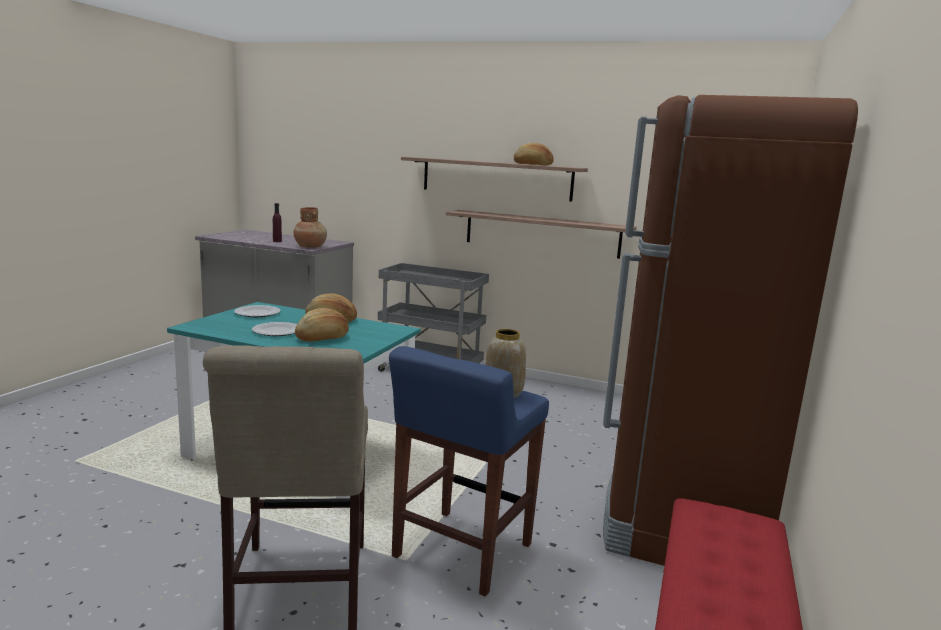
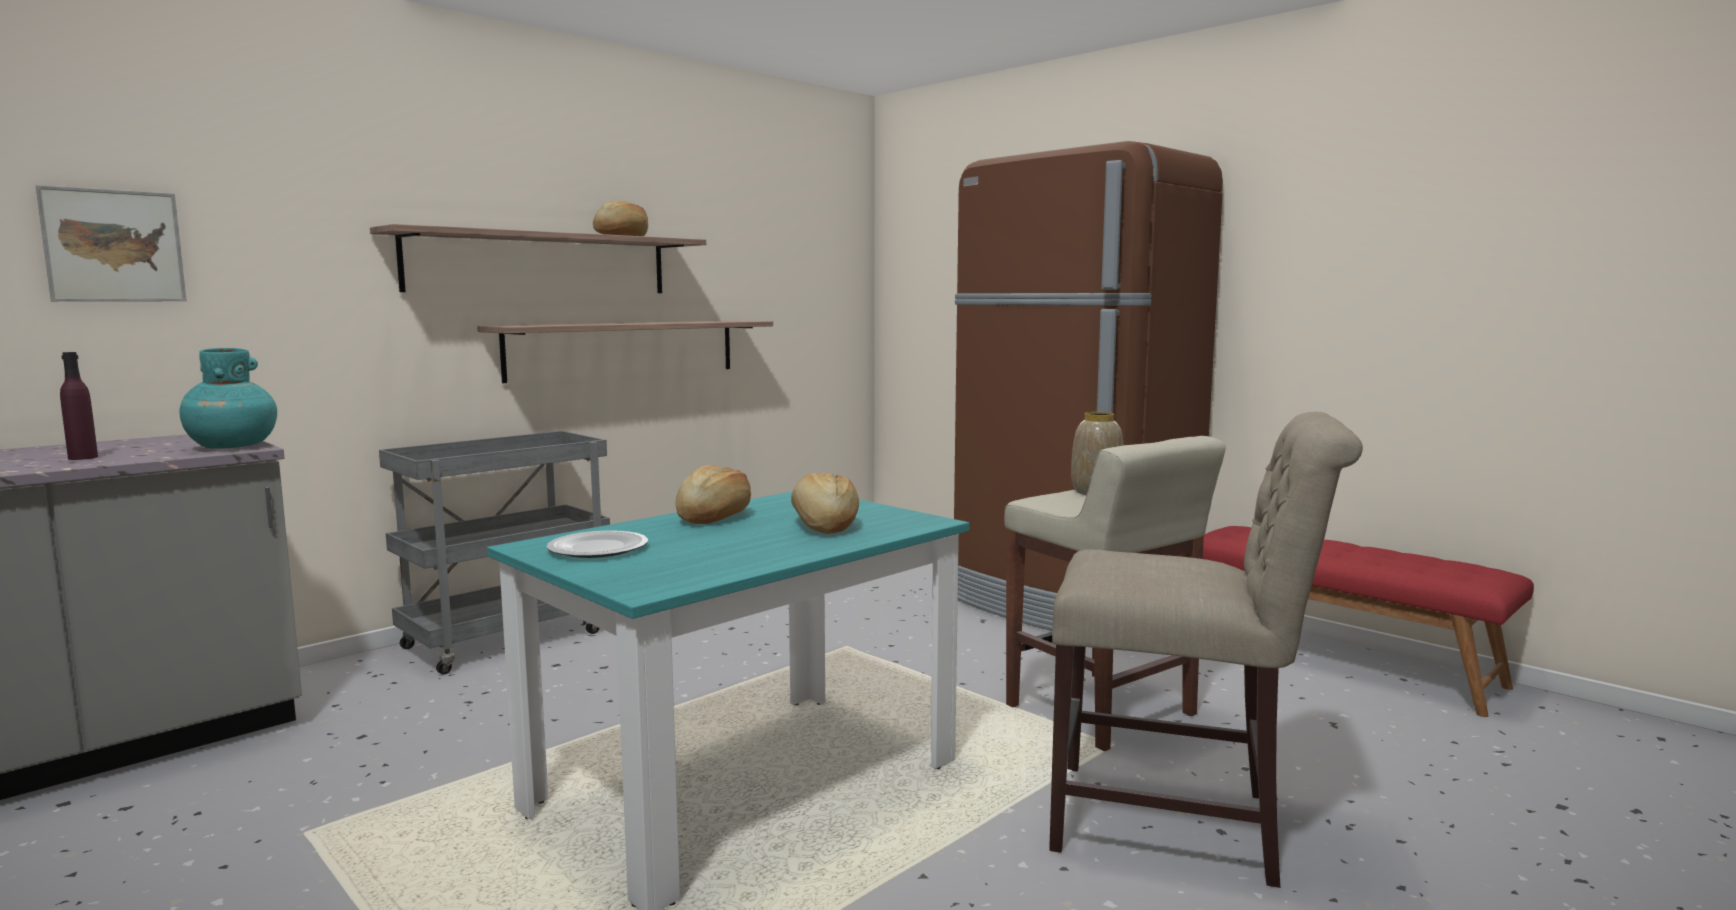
camera: 65 degrees left, 5 degrees down
plate [252,322,297,336] -> none
brown vase [294,207,327,248] -> turquoise vase [179,348,277,449]
blue stool [389,346,549,597] -> beige stool [1004,436,1226,751]
none -> picture [36,185,187,302]

